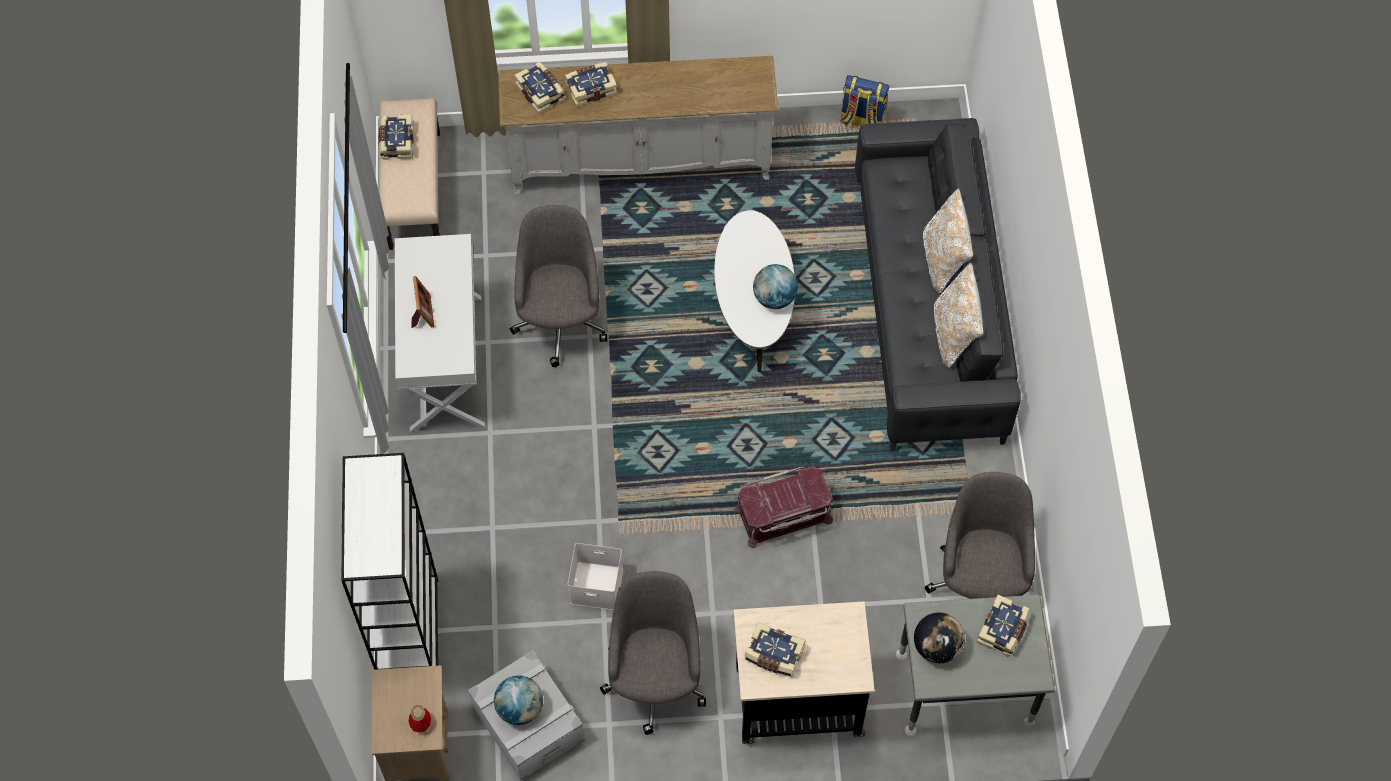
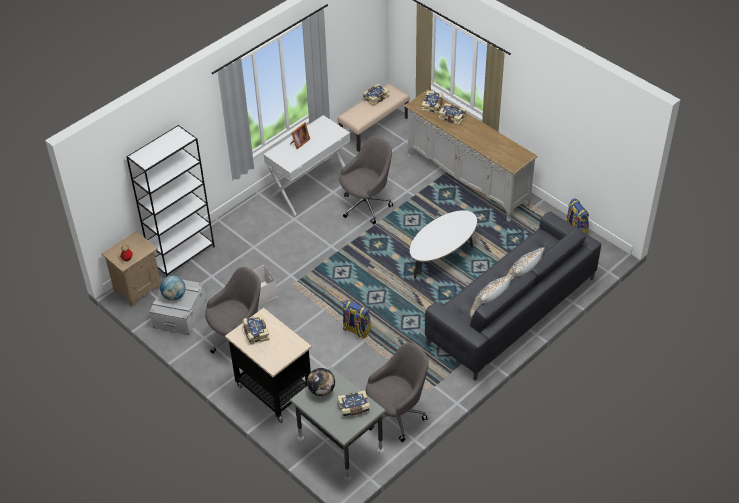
camera: 50 degrees right, 15 degrees down
red storage box [734,466,833,548] -> backpack [342,300,371,338]
globe [753,264,798,309] -> none

